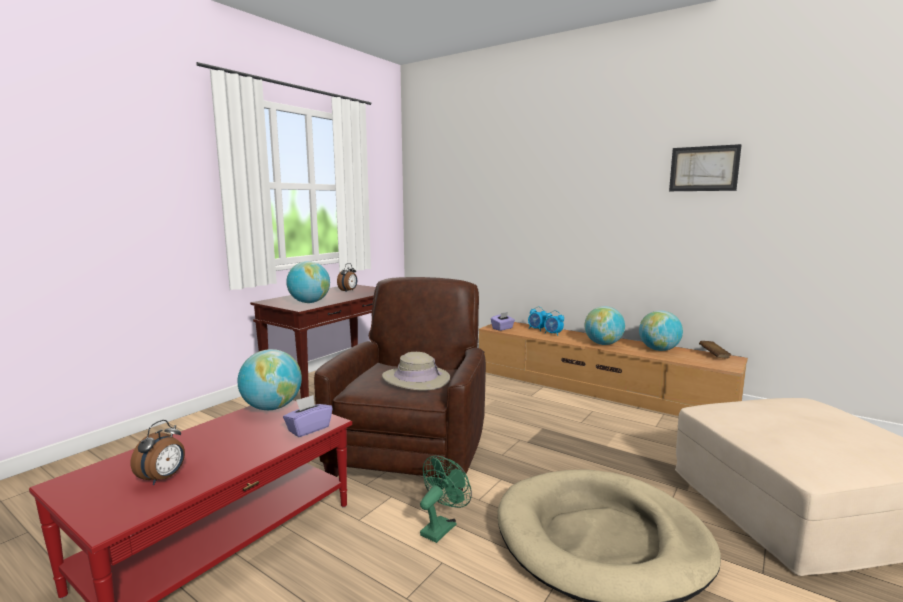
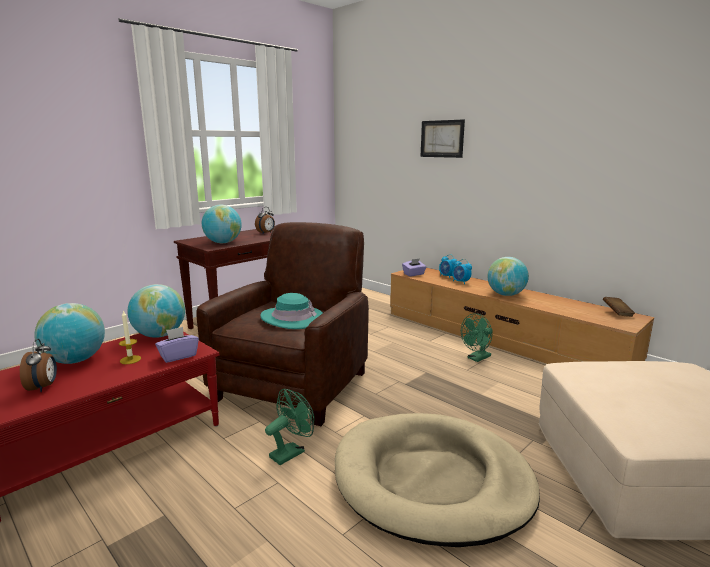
camera: 10 degrees right, 5 degrees up
alarm clock [131,420,185,485] -> alarm clock turned 45 degrees counterclockwise [20,339,57,392]
beige hat [382,352,450,390] -> turquoise hat [260,293,323,329]
globe [639,310,683,351] -> globe moved to [34,303,105,364]
picture [669,144,742,191] -> picture moved to [421,119,465,158]
none -> candle [119,310,141,364]
none -> green fan [461,313,493,362]

